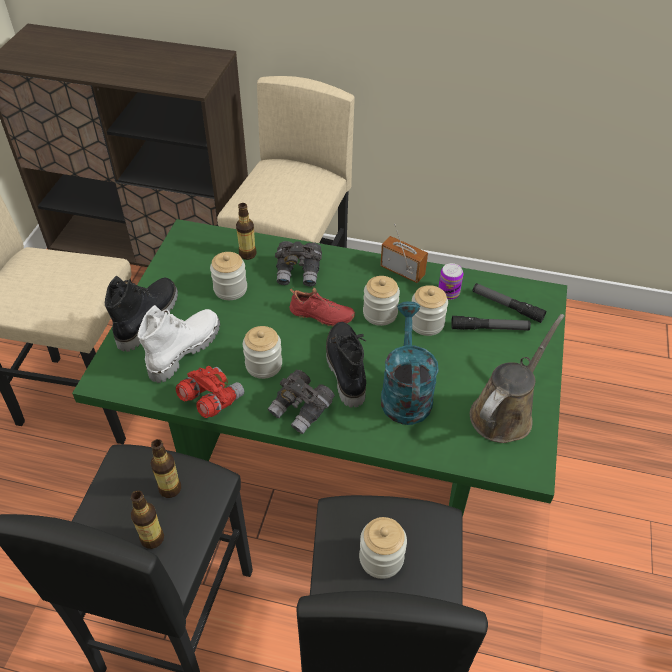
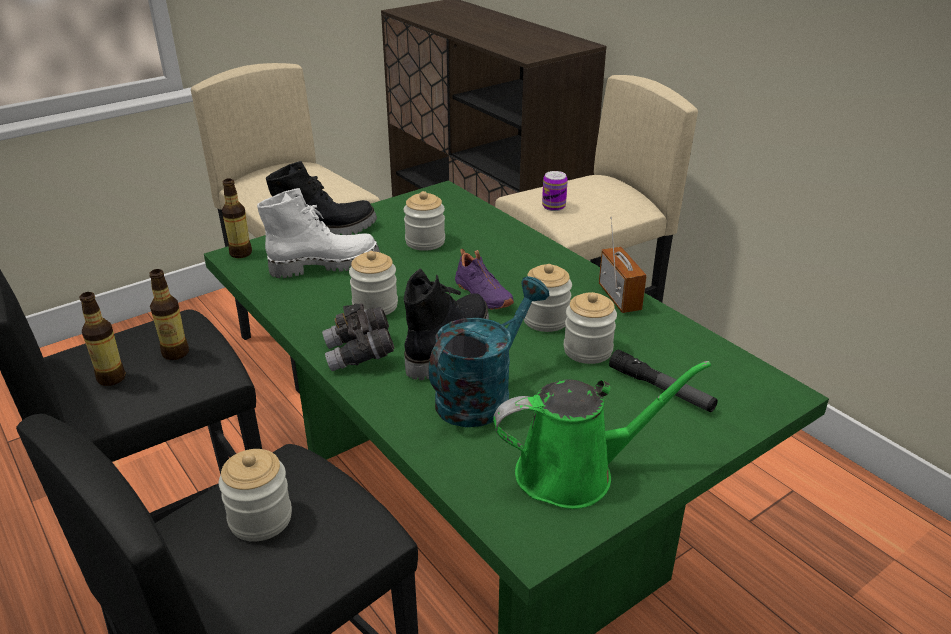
camera: 40 degrees right, 15 degrees down
red binoculars [176,365,244,418] -> none
bottle [236,203,257,260] -> bottle moved to [222,178,252,258]
grey binoculars [275,241,322,286] -> none
red shoe [290,288,355,326] -> purple shoe [455,248,514,310]
can [438,263,464,300] -> can moved to [542,171,568,211]
brown watering can [470,314,565,443] -> green watering can [493,361,711,509]
flashlight [472,283,546,323] -> none

